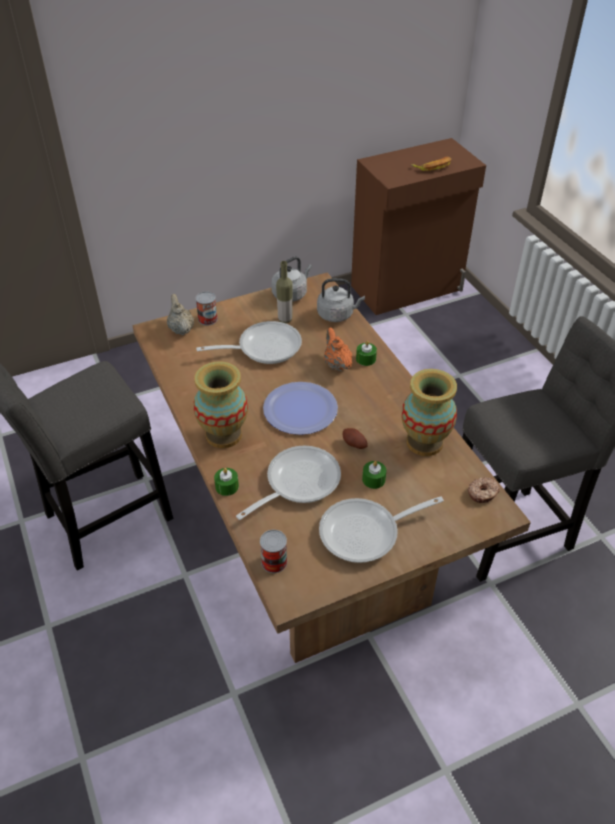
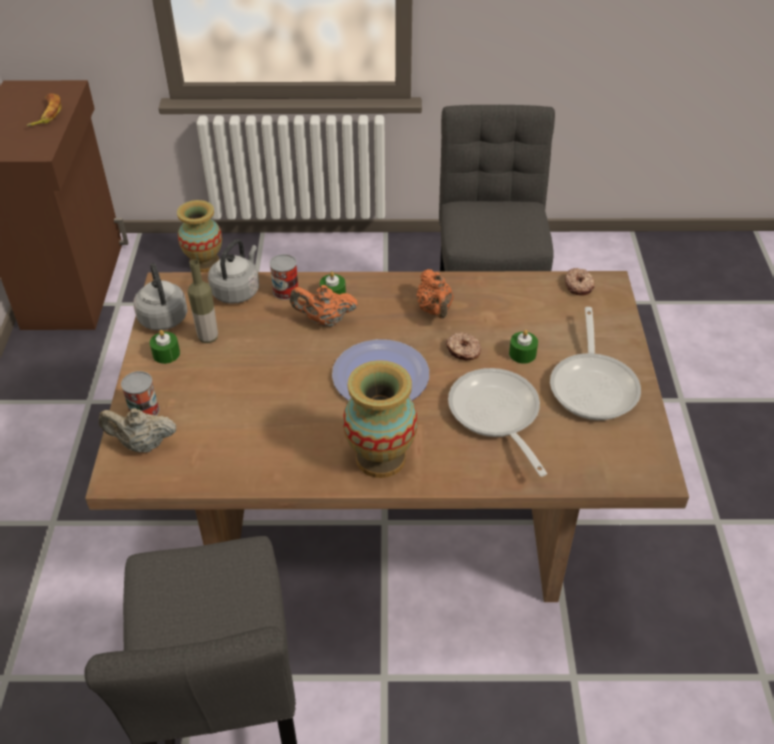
camera: 65 degrees left, 0 degrees up
frying pan [196,321,302,364] -> none
green candle [214,468,239,496] -> green candle moved to [150,330,180,364]
can [260,530,288,573] -> can moved to [270,254,298,300]
potato [342,428,368,449] -> donut [446,332,482,361]
vase [402,369,457,456] -> vase moved to [177,200,222,272]
none -> orange teapot [416,269,454,319]

